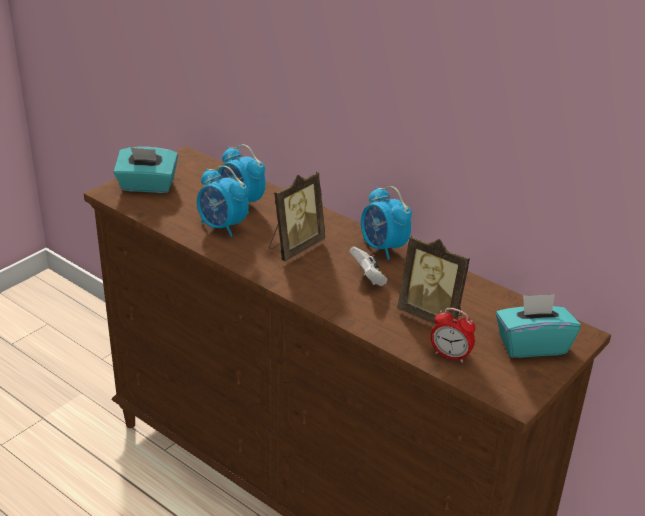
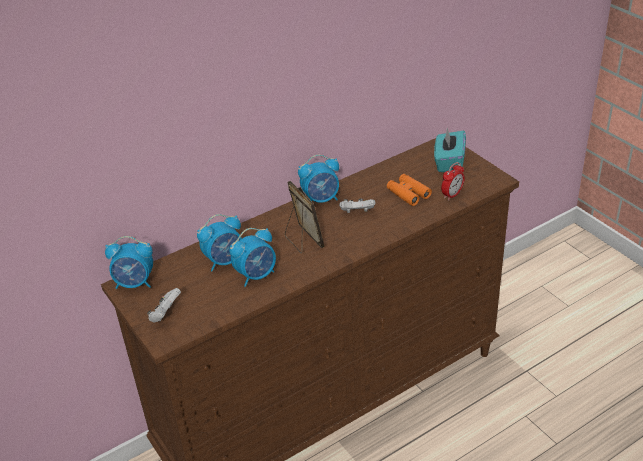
camera: 70 degrees left, 5 degrees up
turquoise tissue box [113,147,178,193] -> white game controller [147,288,181,323]
picture frame [397,236,470,324] -> orange binoculars [387,174,432,206]
none -> alarm clock [105,236,153,289]

